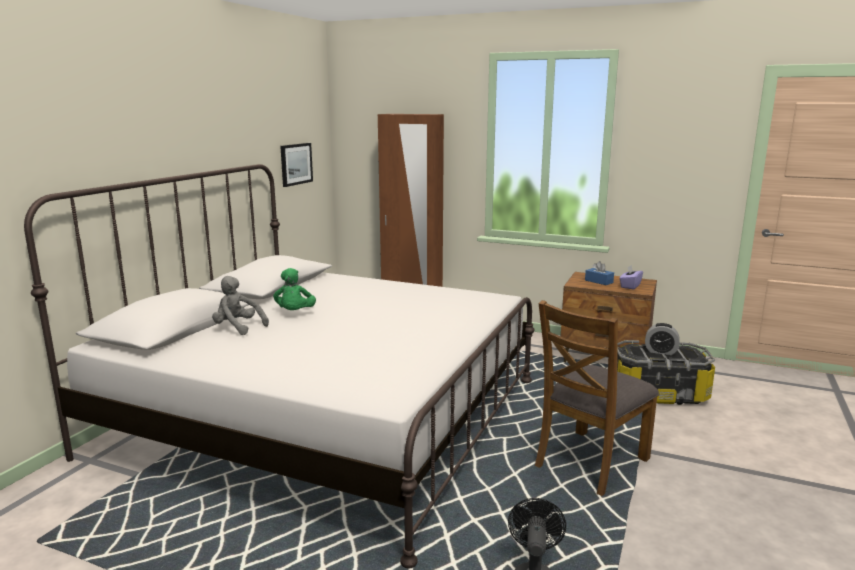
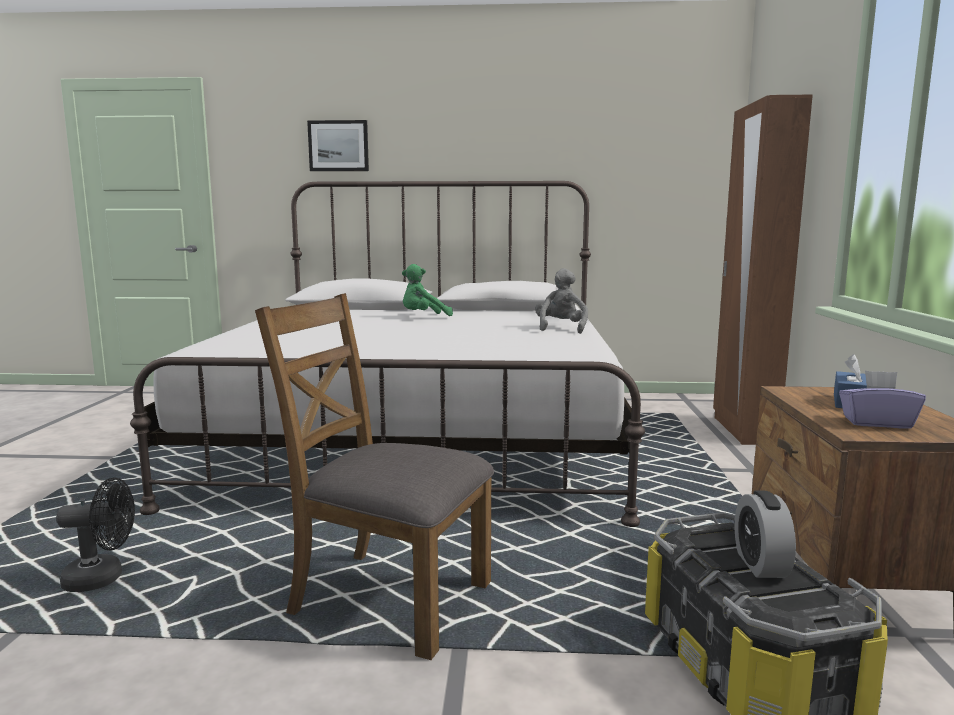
camera: 70 degrees right, 5 degrees down
grey plush toy [212,276,269,335] -> grey plush toy moved to [535,268,588,334]
picture [280,143,313,187] -> picture moved to [307,120,369,171]

